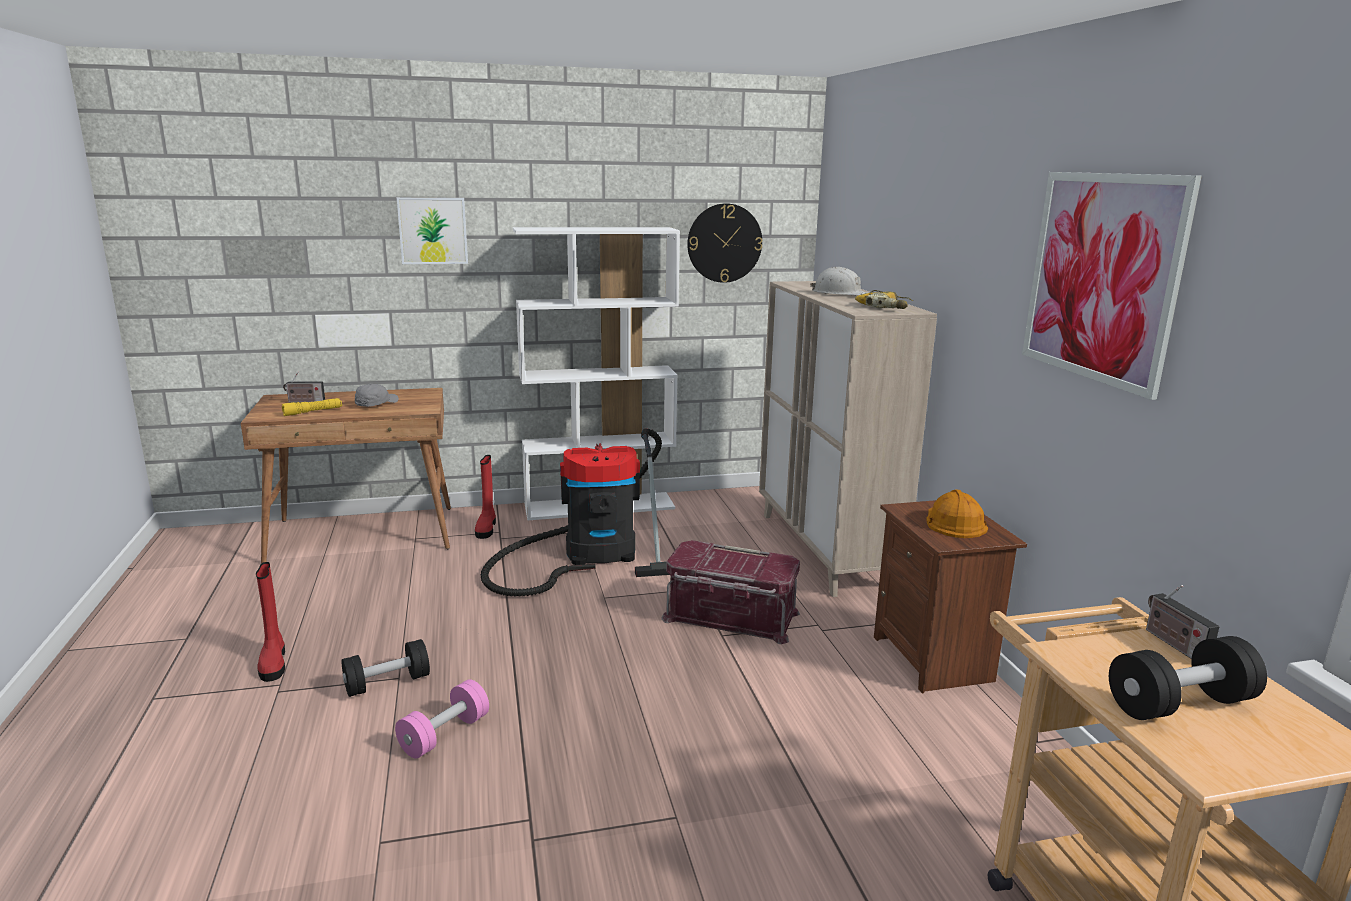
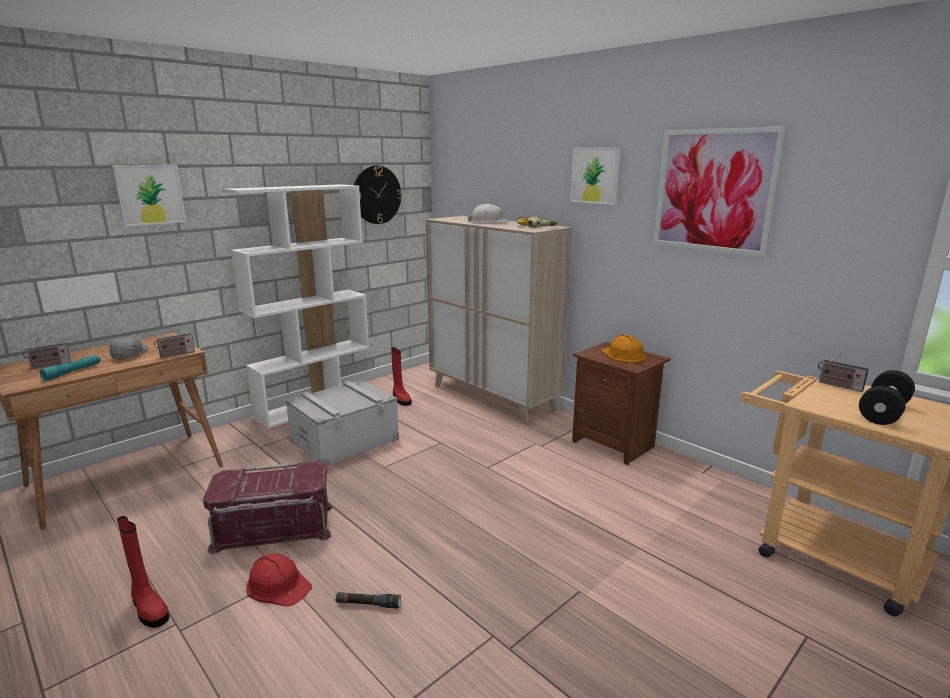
camera: 30 degrees left, 0 degrees up
yellow flashlight [282,398,342,416] -> turquoise flashlight [40,355,101,381]
black dumbbell [342,639,430,697] -> red hard hat [246,553,312,606]
pink dumbbell [395,679,489,759] -> black flashlight [335,592,401,608]
red boot [475,455,496,539] -> red boot moved to [391,347,412,406]
vacuum cleaner [481,428,669,597] -> grey storage box [286,379,399,466]
red storage box [661,540,800,644] -> red storage box moved to [203,461,333,555]
none -> radio [154,328,195,358]
none -> picture [571,147,621,205]

